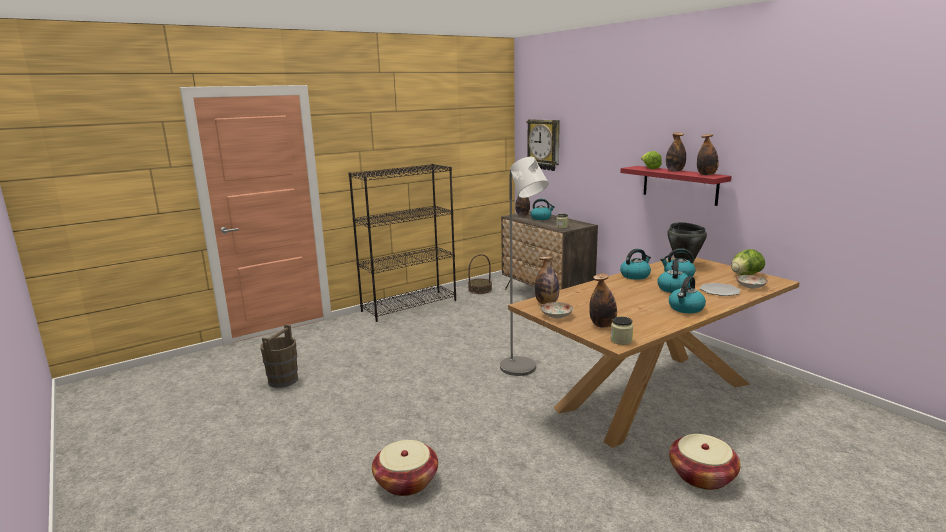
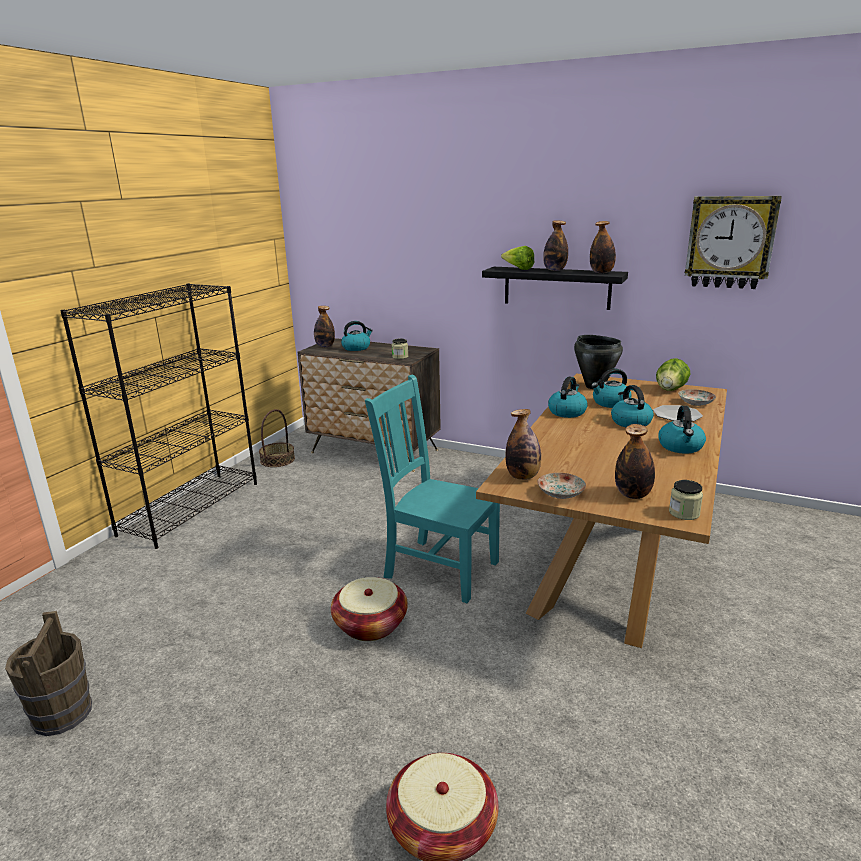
camera: 30 degrees left, 5 degrees up
grey floor lamp [500,157,549,376] -> turquoise chair [365,375,500,603]
wall clock [526,119,560,171] -> wall clock moved to [685,196,782,289]
red shelf [620,166,732,206] -> black shelf [482,267,628,310]
basket [669,434,741,490] -> basket moved to [331,577,408,641]

